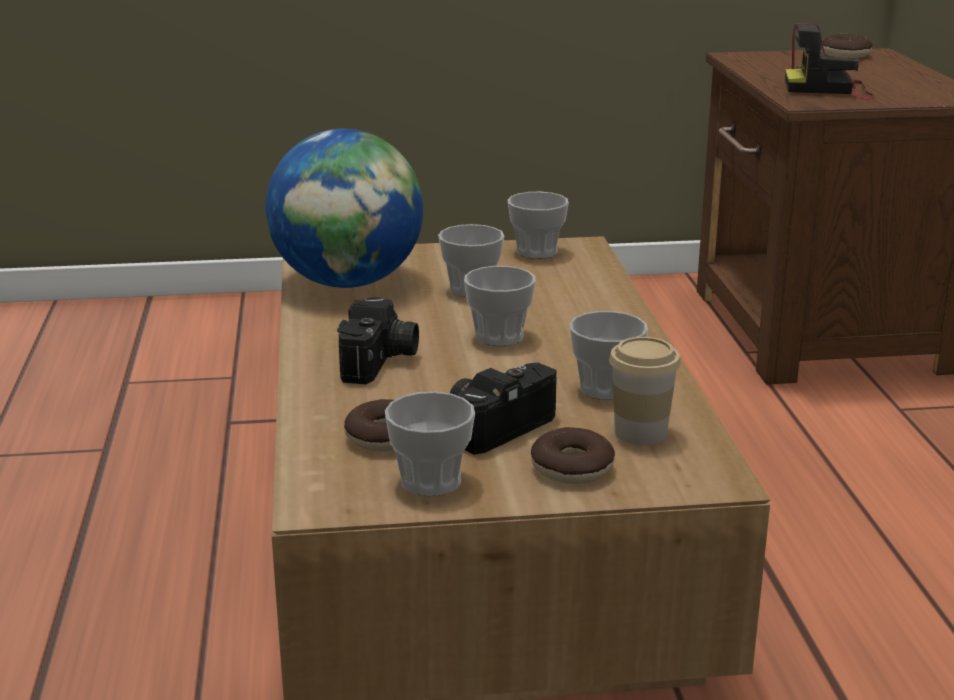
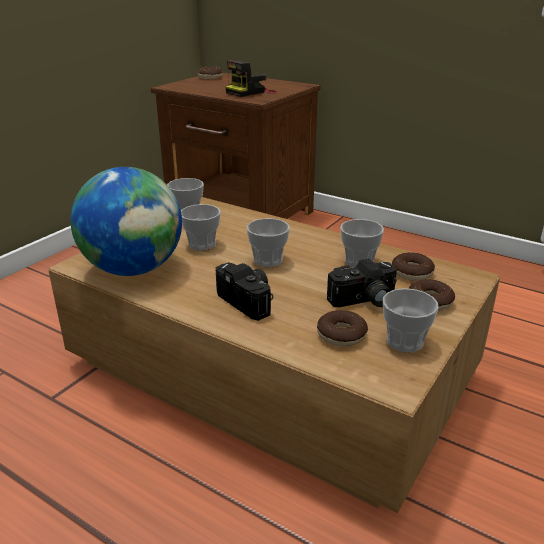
camera: 50 degrees left, 5 degrees up
camera [450,362,557,455] -> camera turned 105 degrees counterclockwise [327,258,397,307]
cup [609,337,681,445] -> donut [392,252,435,281]

